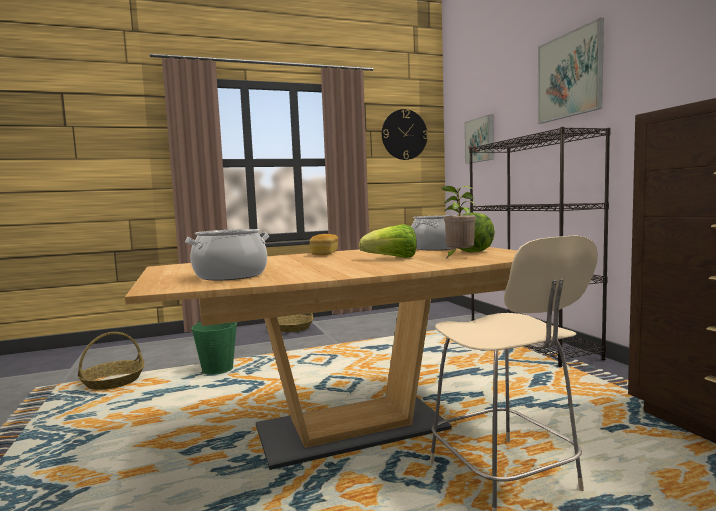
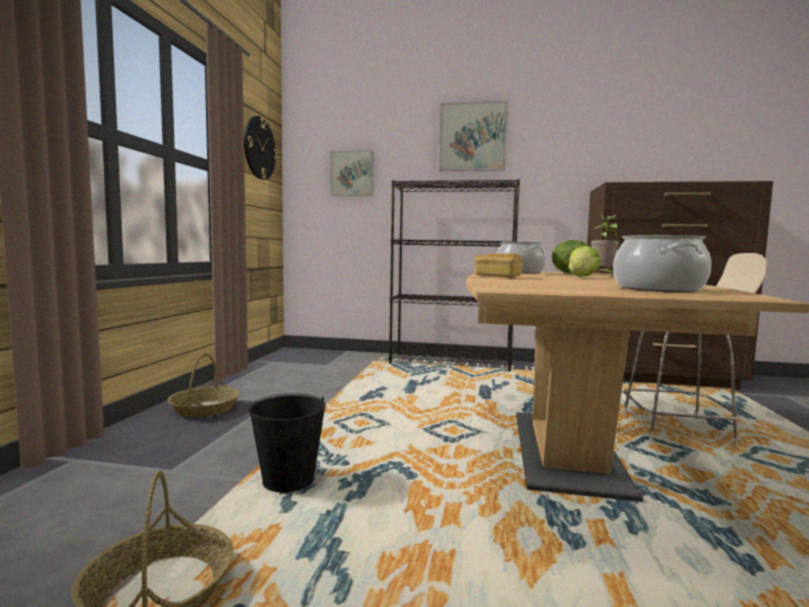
camera: 60 degrees left, 0 degrees up
green bucket [191,321,237,375] -> black bucket [249,394,326,492]

